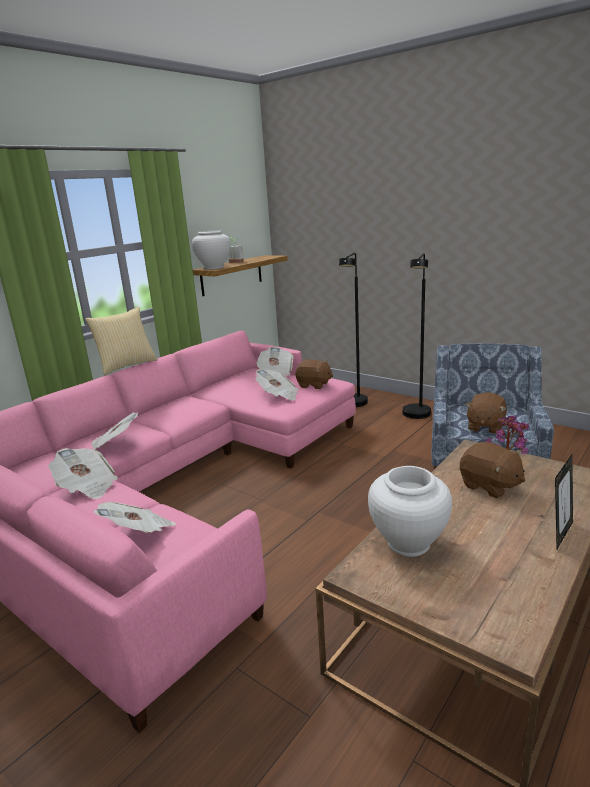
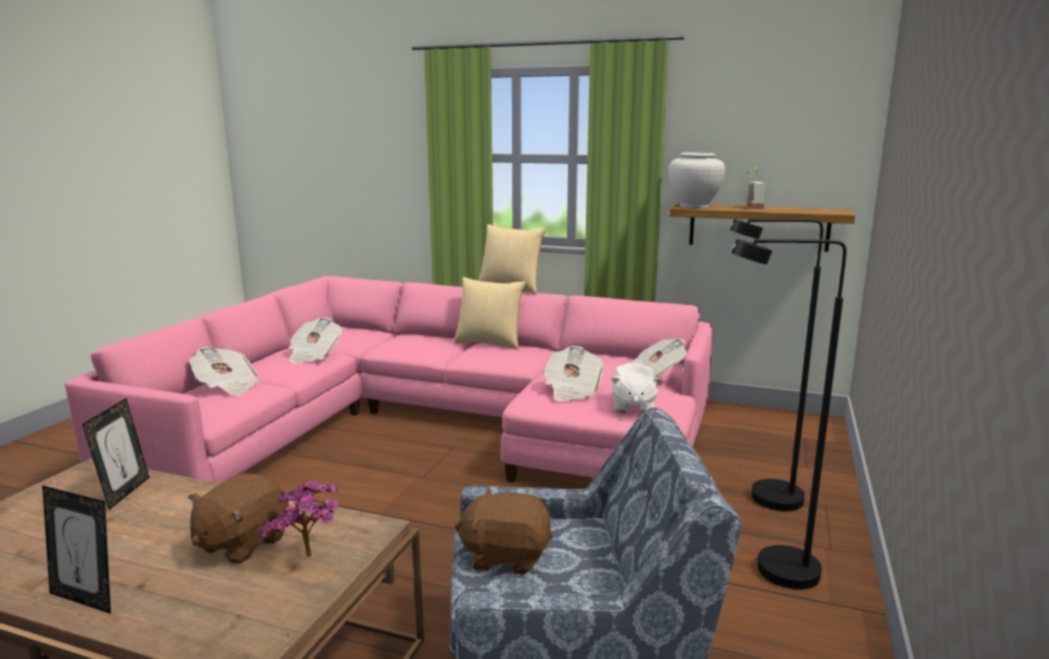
camera: 70 degrees right, 5 degrees down
newspaper [92,412,138,450] -> none
brown plush toy [295,359,333,389] -> white plush toy [611,362,661,413]
white vase [368,466,452,557] -> picture frame [82,398,150,510]
none -> pillow [454,277,526,350]

